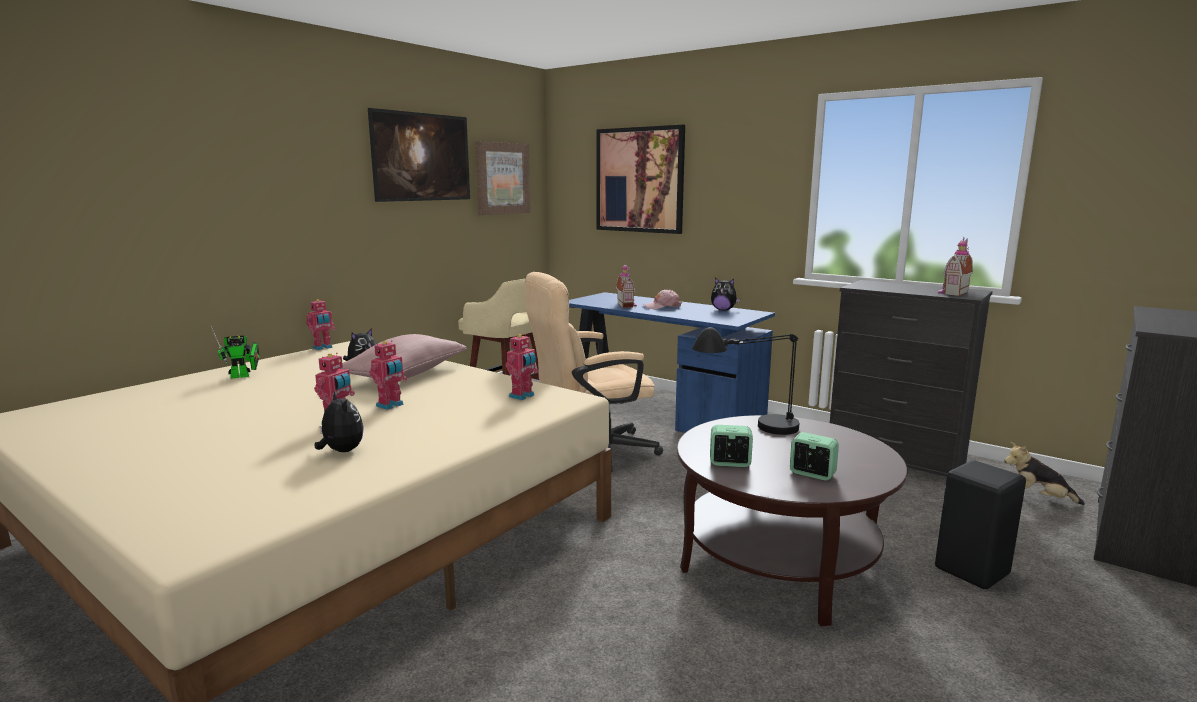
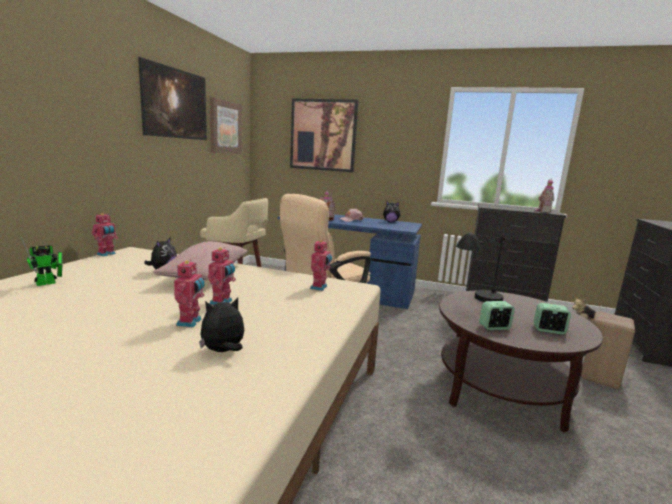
camera: 20 degrees left, 0 degrees up
plush toy [314,392,364,452] -> plush toy turned 60 degrees counterclockwise [199,297,244,352]
black stool [935,460,1026,589] -> beige stool [581,311,635,389]

